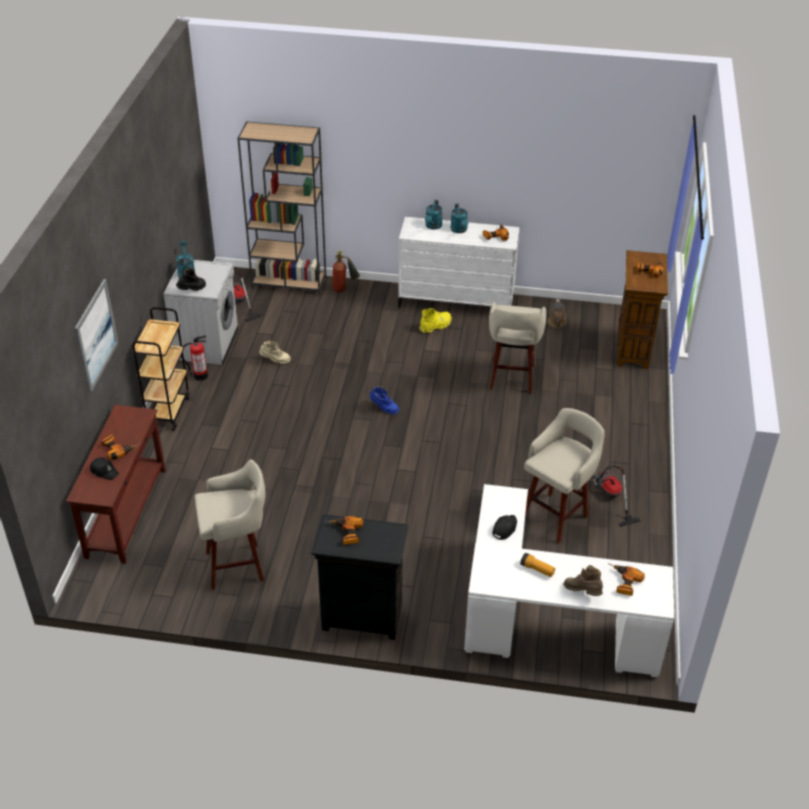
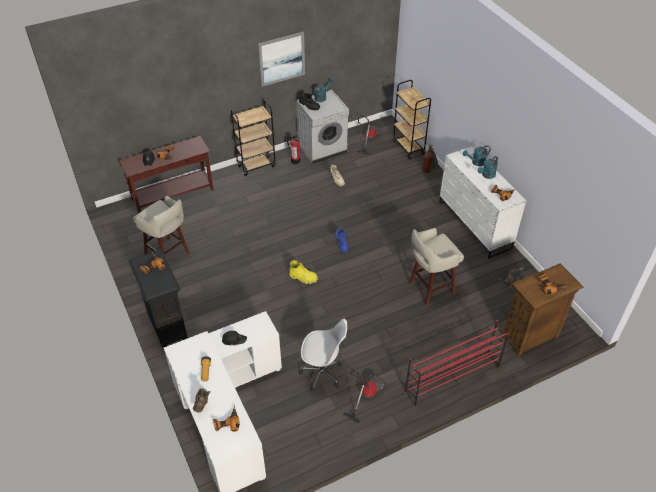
camera: 55 degrees right, 5 degrees up
picture [75,279,118,393] -> picture moved to [258,32,305,87]
bookcase [237,121,326,296] -> brown cart [393,80,431,160]
yellow boot [419,308,452,333] -> yellow boot moved to [289,260,318,284]
beige stool [524,408,605,543] -> white office chair [299,319,347,394]
none -> red shoe rack [405,320,509,407]

